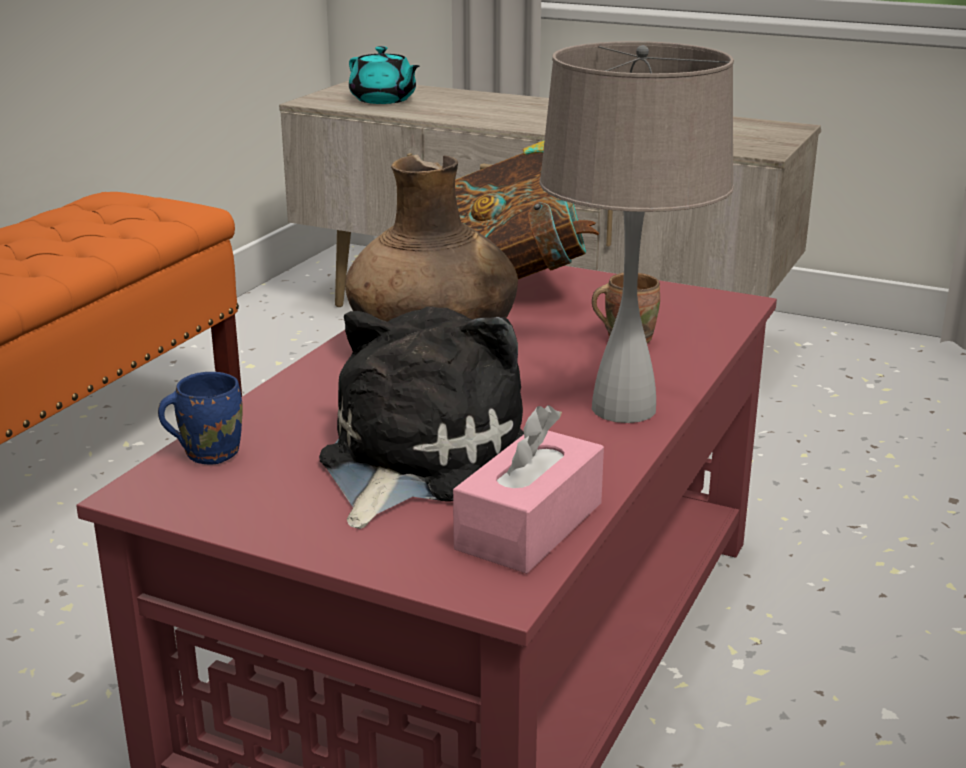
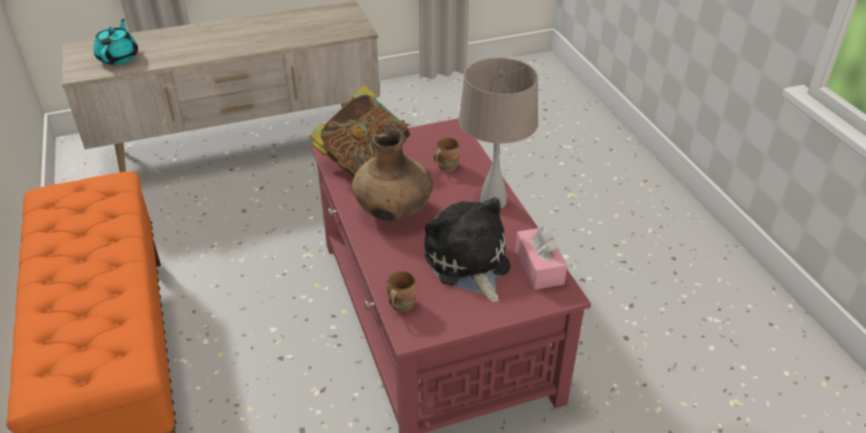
camera: 45 degrees left, 15 degrees up
blue mug [158,372,243,465] -> brown mug [387,271,417,312]
turquoise teapot [349,46,419,104] -> turquoise teapot turned 90 degrees counterclockwise [94,19,138,65]

